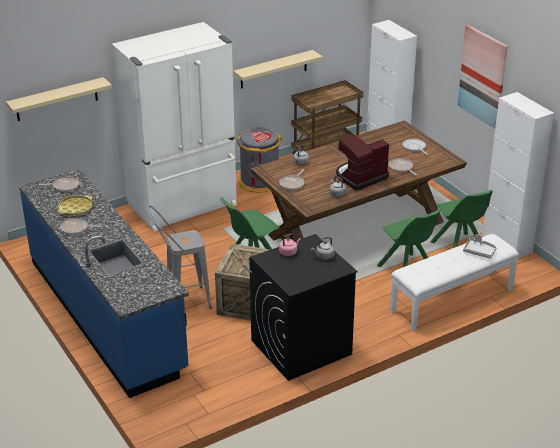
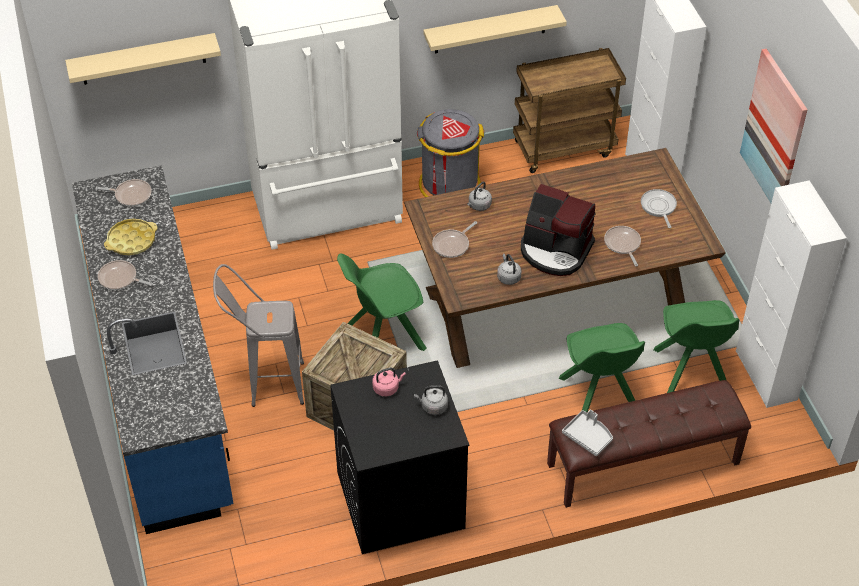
camera: 15 degrees right, 15 degrees up
coffee machine [336,135,389,190] -> coffee machine turned 135 degrees counterclockwise [521,184,596,276]
white bench [390,234,519,331] -> brown bench [547,380,751,508]
grey tray [463,234,497,259] -> grey tray moved to [562,410,613,456]

